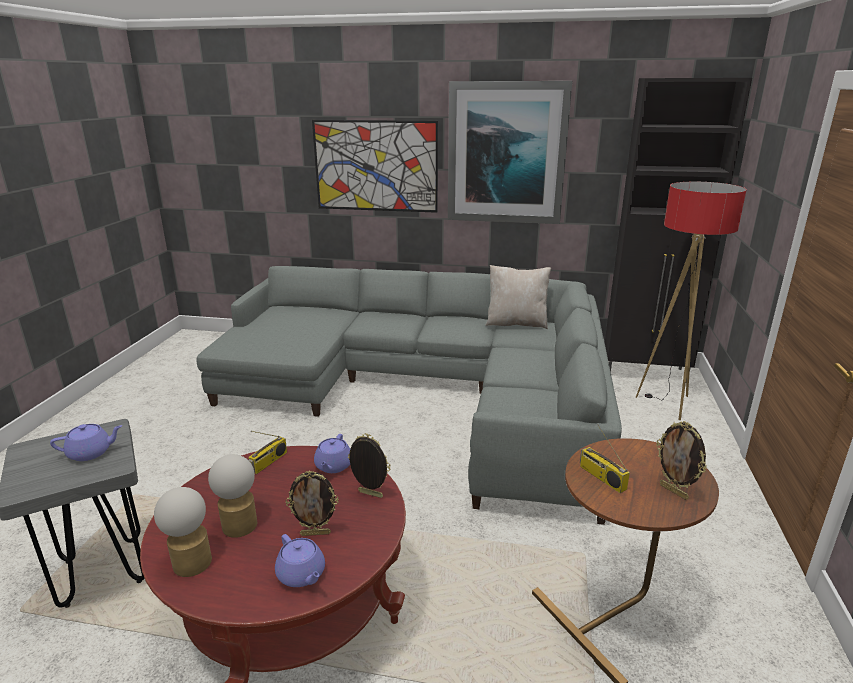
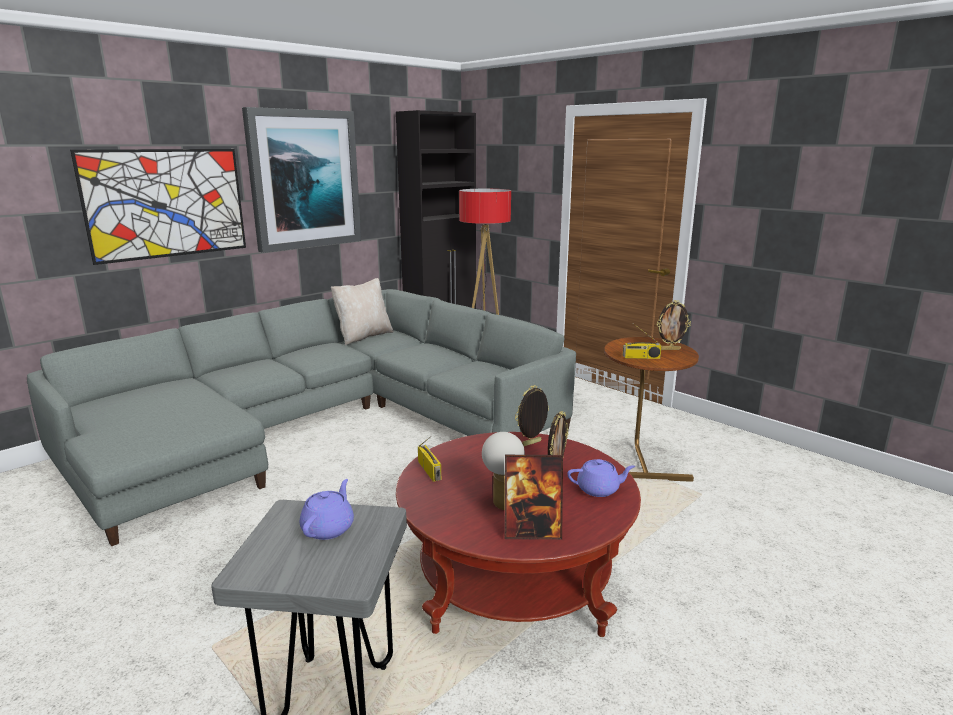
camera: 55 degrees left, 5 degrees down
table lamp [154,487,212,577] -> picture frame [504,455,563,540]
purple teapot [314,434,350,473] -> none

